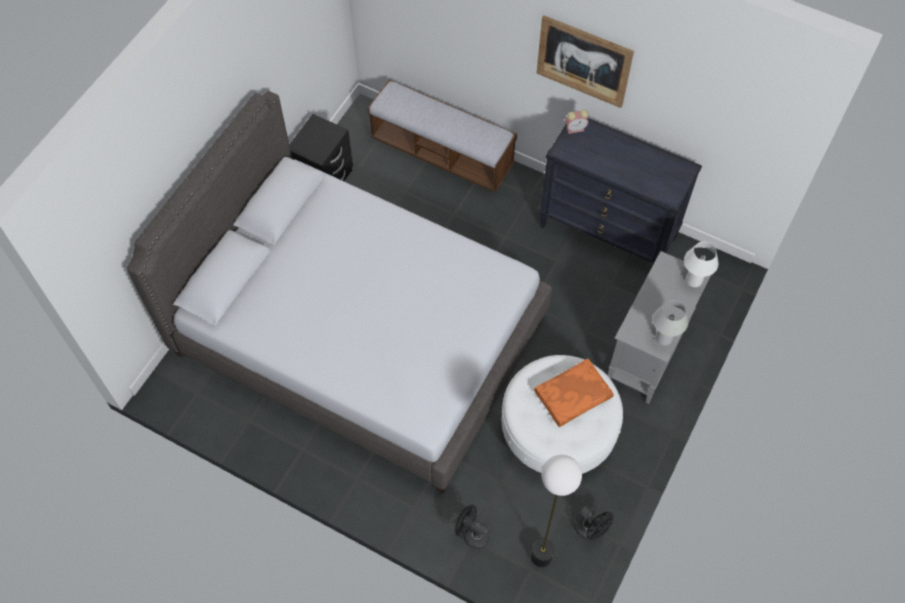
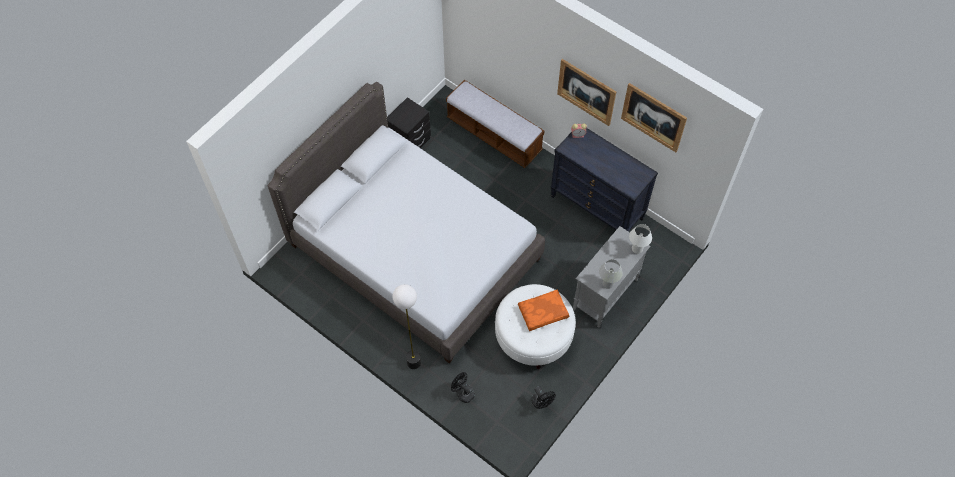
camera: 10 degrees right, 0 degrees up
floor lamp [530,455,582,567] -> floor lamp moved to [393,284,421,369]
none -> picture [621,83,687,152]

